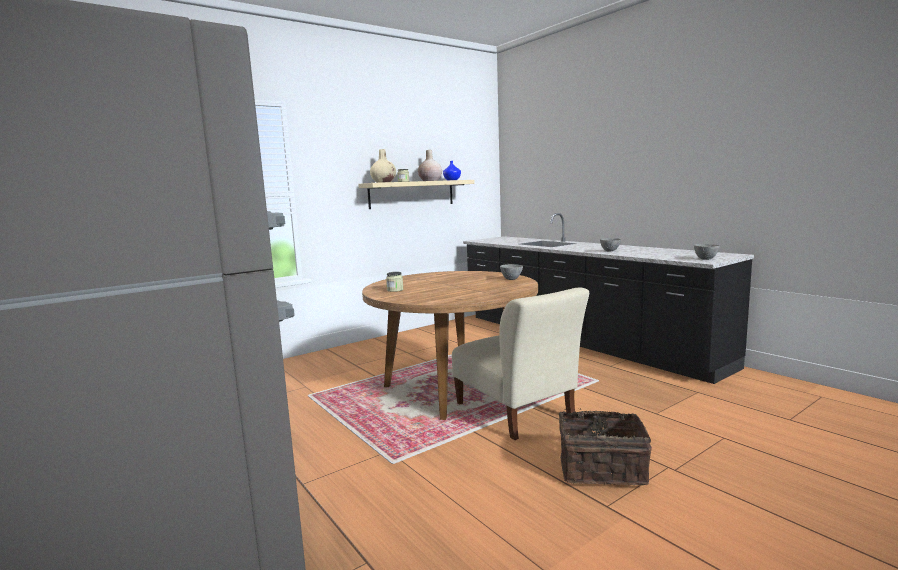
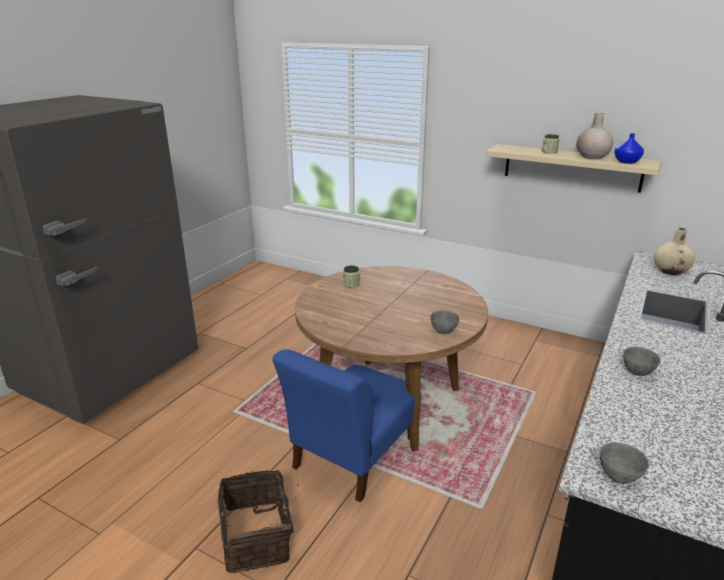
camera: 65 degrees right, 15 degrees up
beige vase [370,149,396,183] -> beige vase moved to [654,228,695,275]
beige chair [452,287,589,440] -> blue chair [272,349,421,502]

